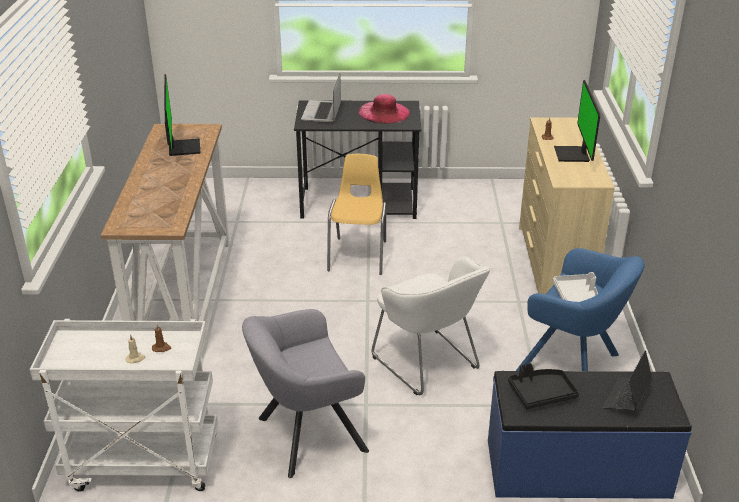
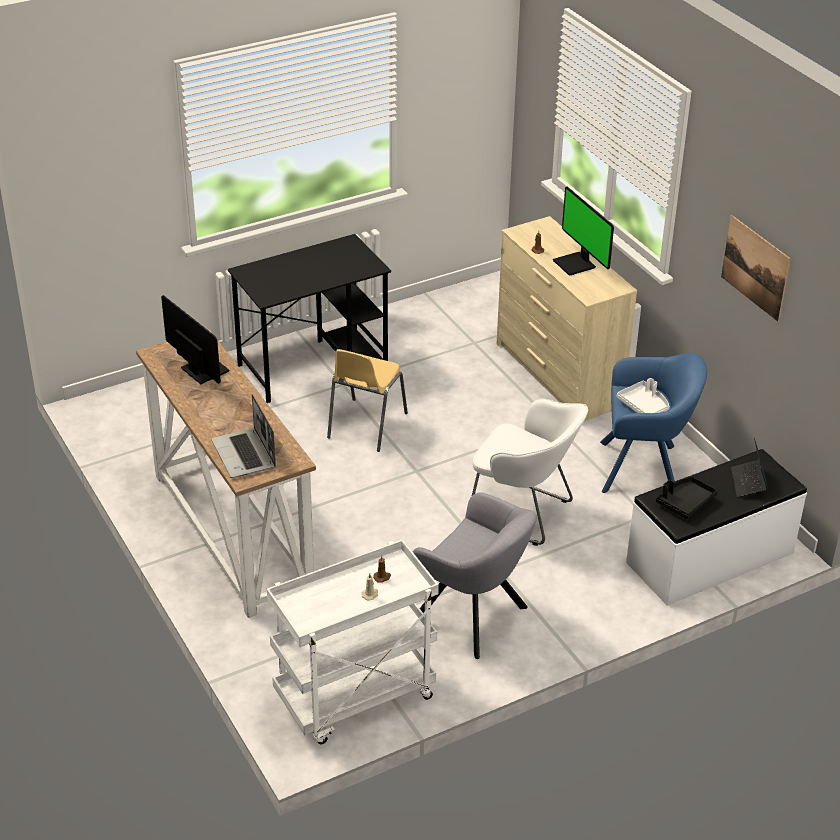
camera: 30 degrees left, 5 degrees up
grey armchair [242,309,369,478] -> grey armchair turned 90 degrees counterclockwise [413,492,537,659]
laptop [301,73,341,123] -> laptop moved to [211,394,276,478]
yellow chair [327,154,386,275] -> yellow chair turned 135 degrees counterclockwise [327,349,408,452]
pink hat [358,94,410,124] -> none
blue bench [488,371,692,499] -> white bench [626,449,807,606]
none -> picture [721,215,791,322]

